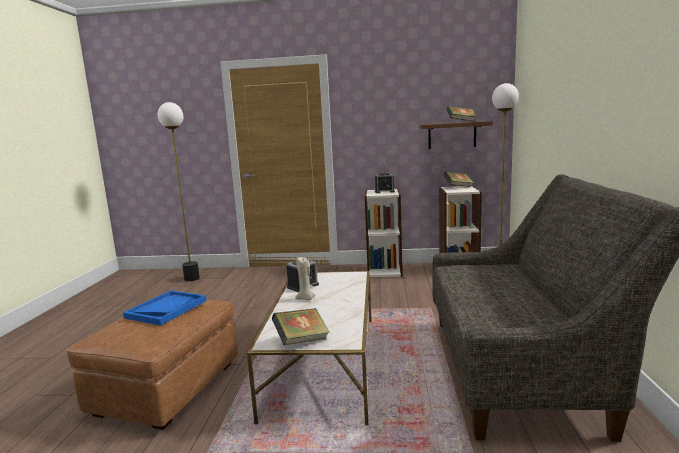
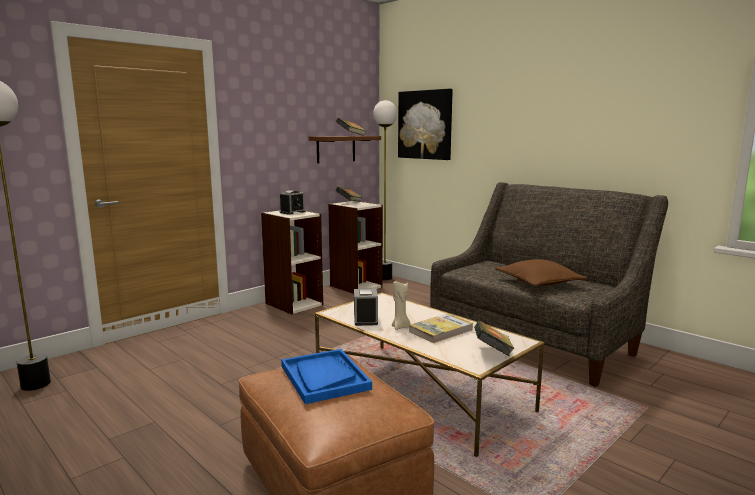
camera: 50 degrees left, 0 degrees up
none -> picture [398,89,453,160]
none -> book [409,313,473,343]
none -> brown pillow [495,259,588,286]

